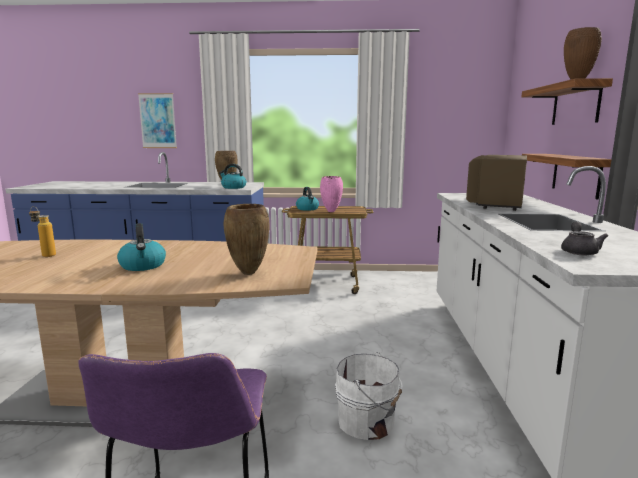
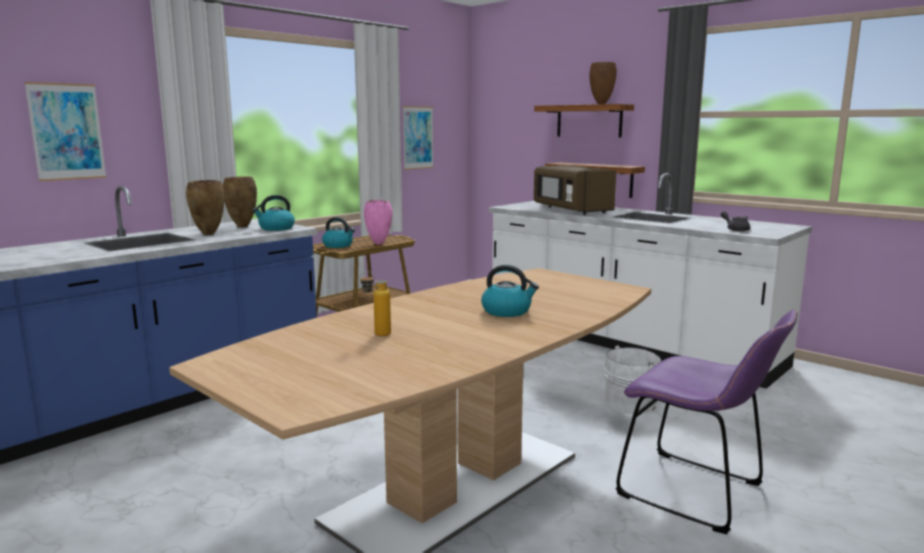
camera: 50 degrees left, 0 degrees up
brown vase [223,204,269,275] -> brown vase moved to [186,180,224,235]
none -> picture [402,106,434,170]

